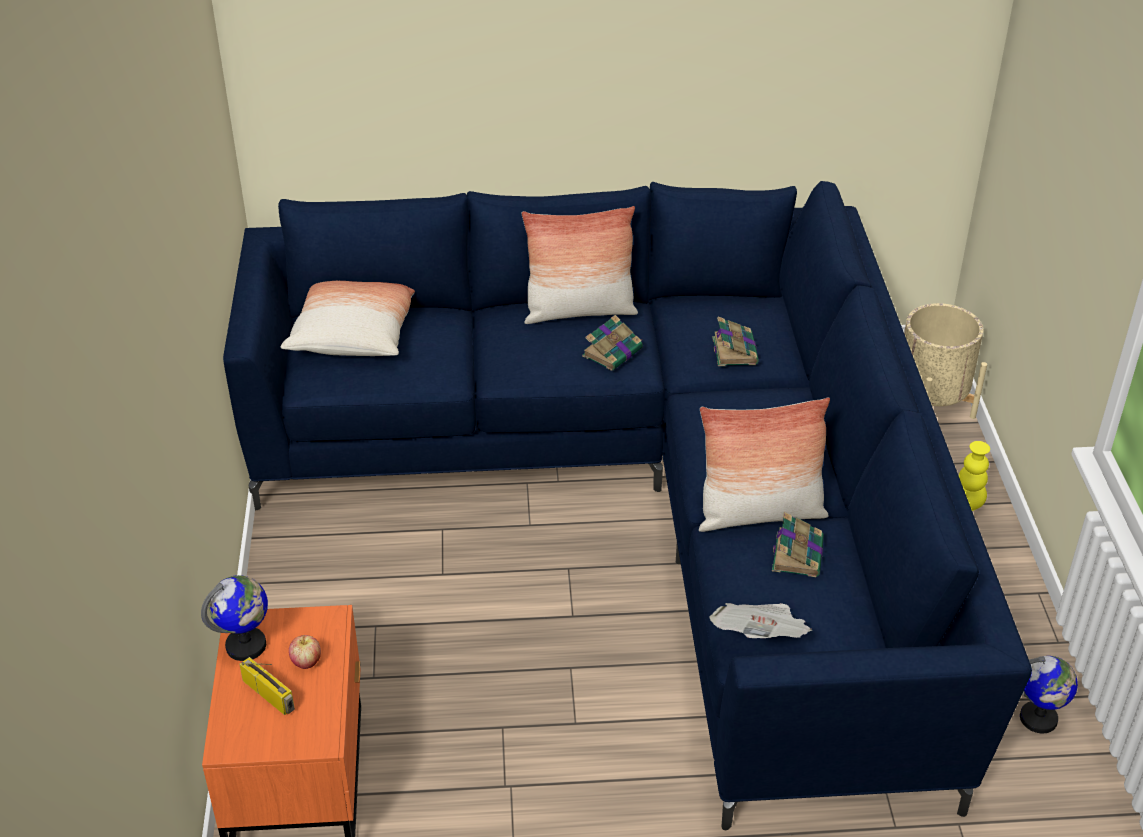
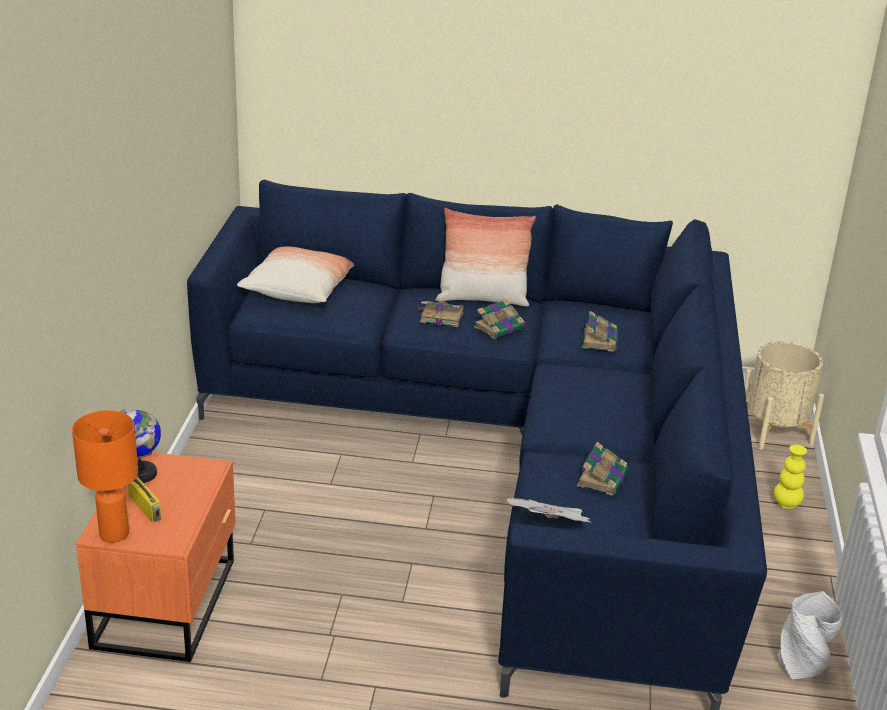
camera: 10 degrees right, 10 degrees down
apple [289,635,321,669] -> none
pillow [699,397,830,532] -> none
globe [1020,656,1078,733] -> grey vase [777,591,842,679]
none -> orange table lamp [72,410,138,543]
none -> book [418,301,464,327]

